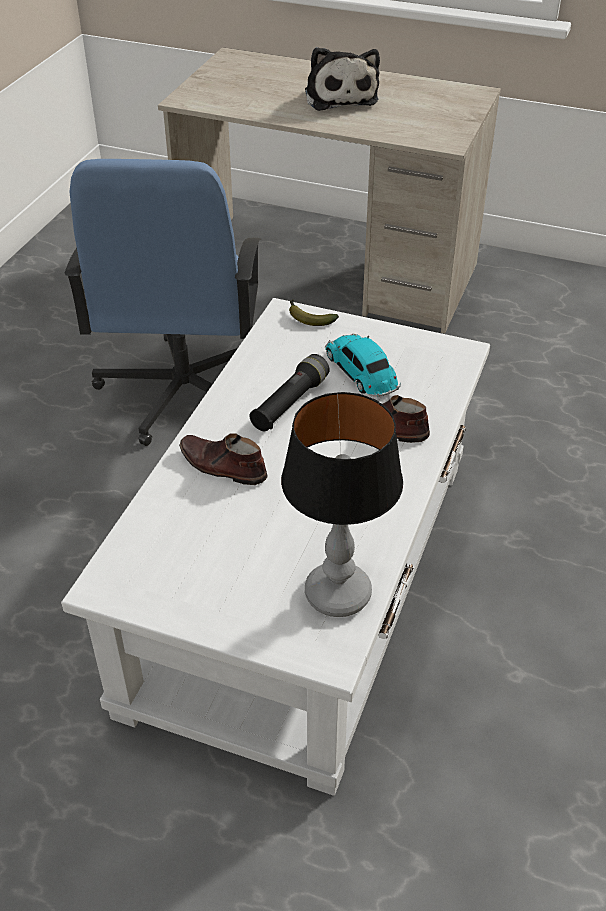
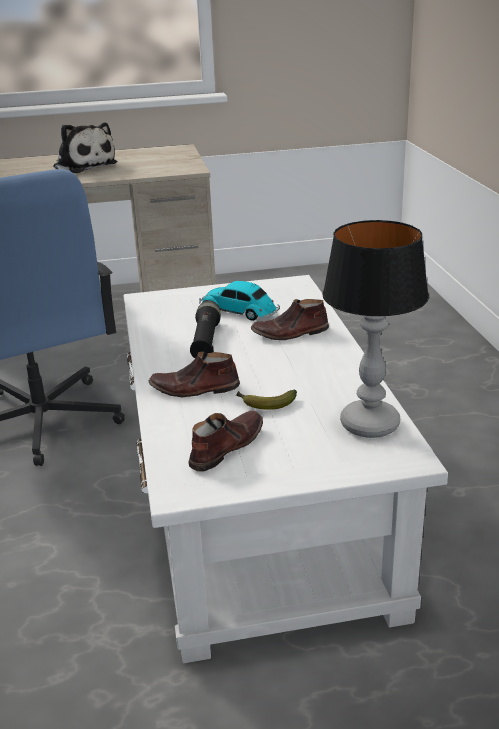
camera: 30 degrees left, 15 degrees down
banana [289,300,339,326] -> banana moved to [236,390,297,410]
none -> brown shoe [188,411,263,472]

